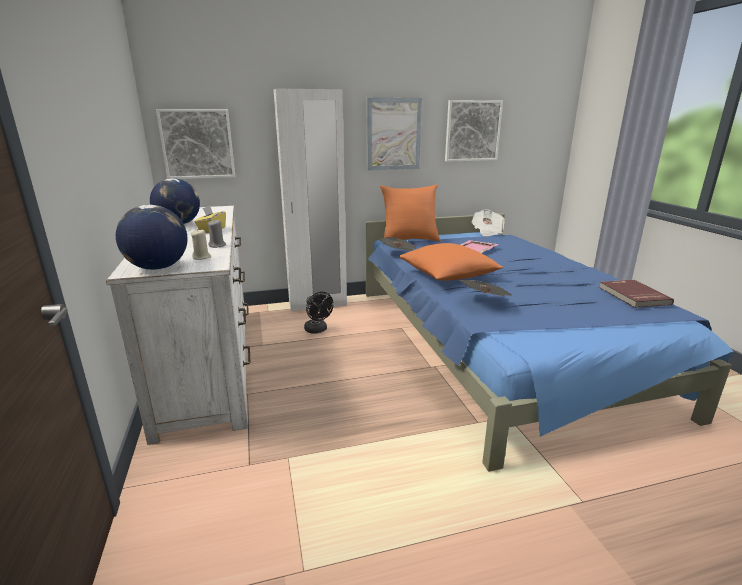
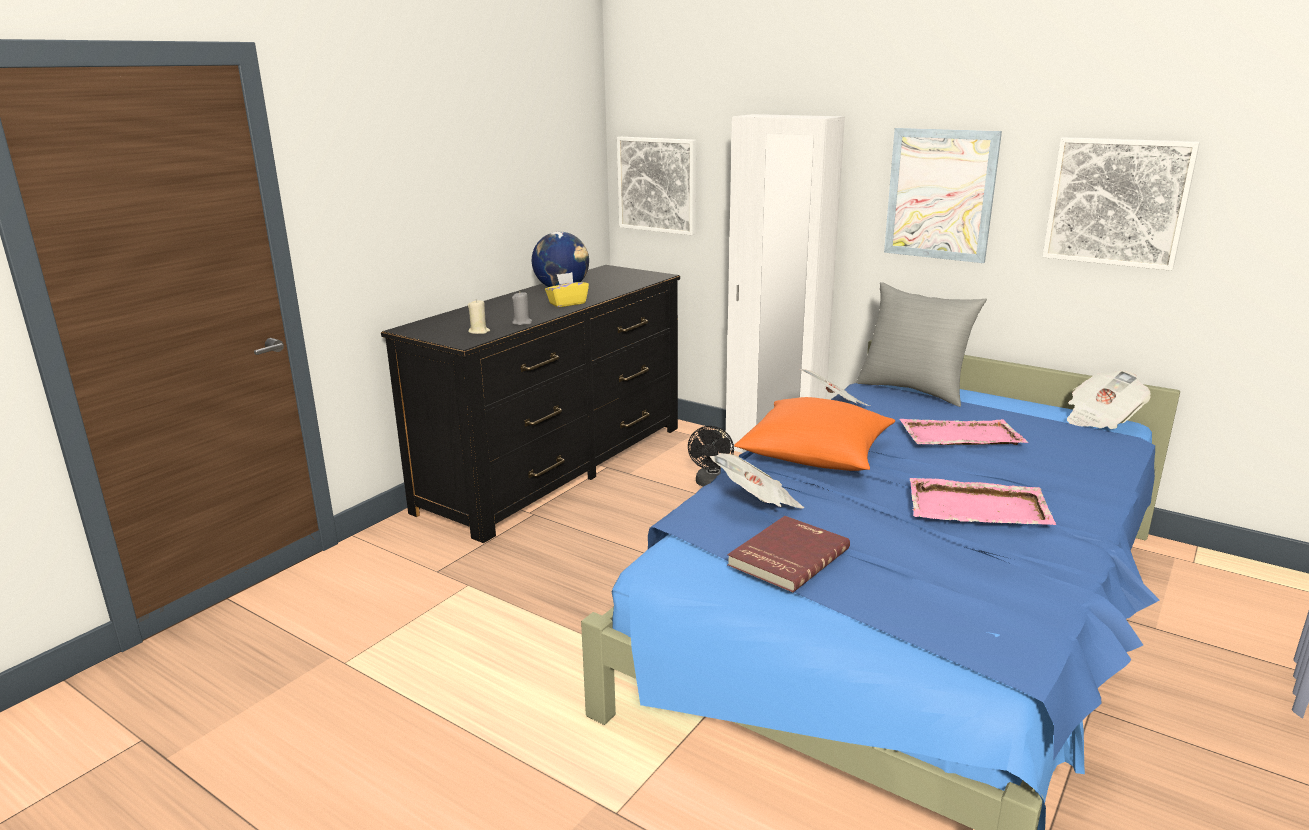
camera: 50 degrees right, 0 degrees up
white dresser [106,206,250,445] -> black dresser [381,265,680,543]
globe [116,205,188,270] -> none
orange pillow [380,184,441,244] -> grey pillow [856,282,987,407]
red book [599,280,674,308] -> red book moved to [727,516,850,592]
none -> pink tray [910,478,1056,525]

